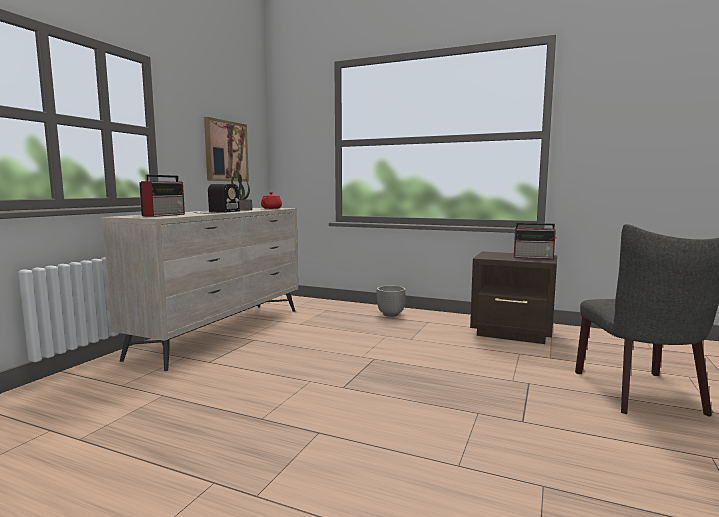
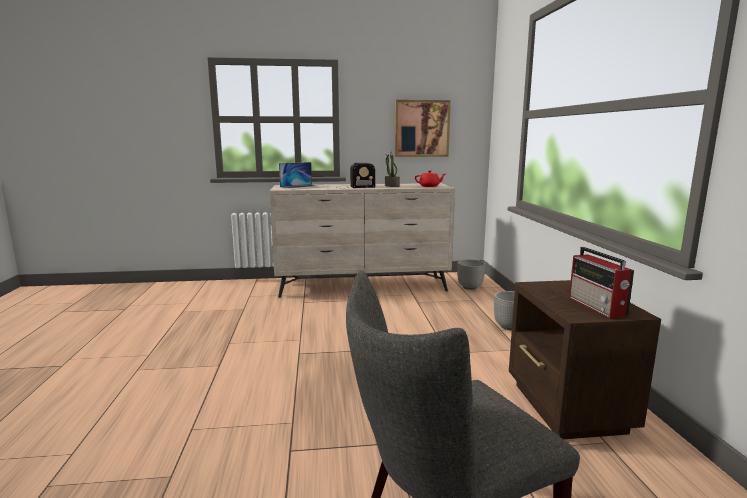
camera: 60 degrees right, 5 degrees up
radio [139,175,185,217] -> laptop [279,162,324,190]
none -> planter [457,259,486,290]

